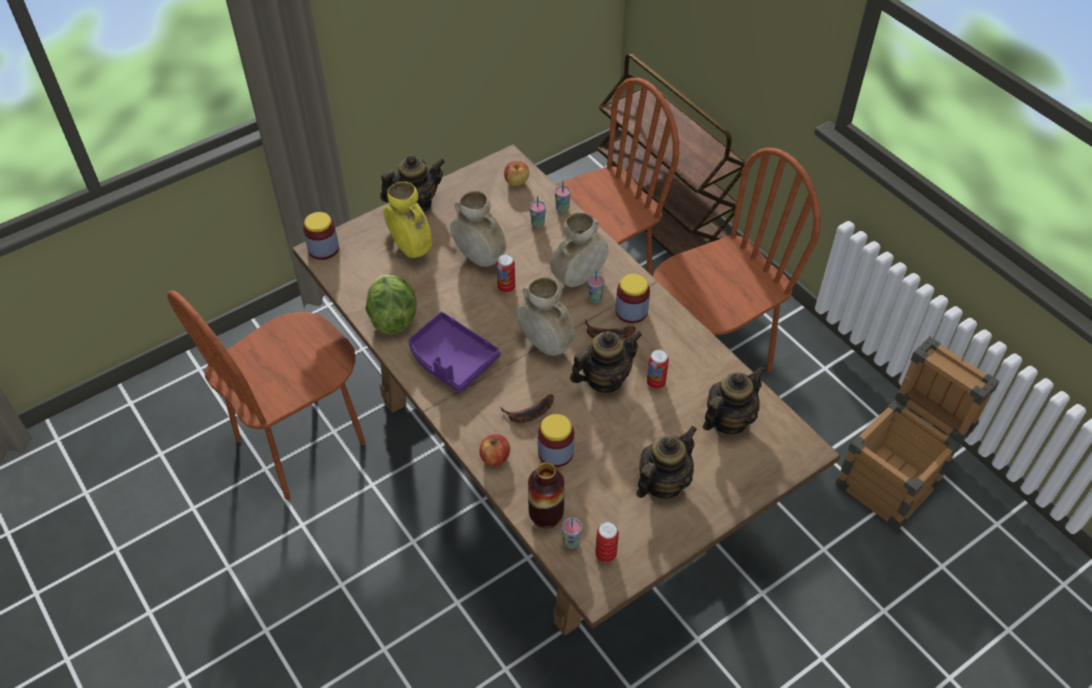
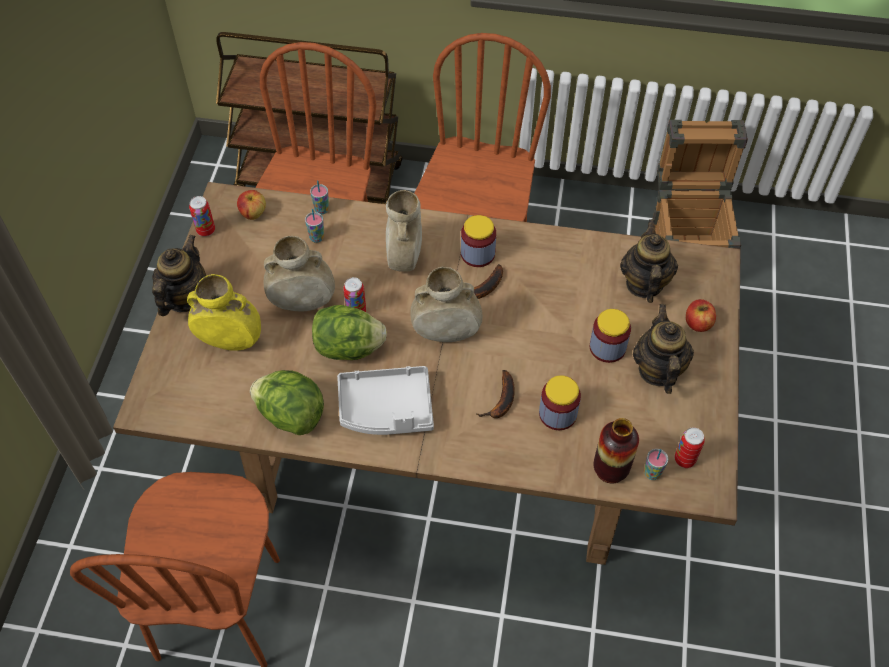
camera: 45 degrees left, 5 degrees up
jar [303,212,339,260] -> jar moved to [590,309,631,363]
purple tray [408,312,501,393] -> grey tray [337,366,434,435]
apple [479,434,510,466] -> apple moved to [686,299,716,332]
teapot [570,331,642,393] -> none
cup [588,271,605,303] -> none
can [647,349,669,389] -> can moved to [189,196,215,237]
none -> lettuce [312,305,387,360]

